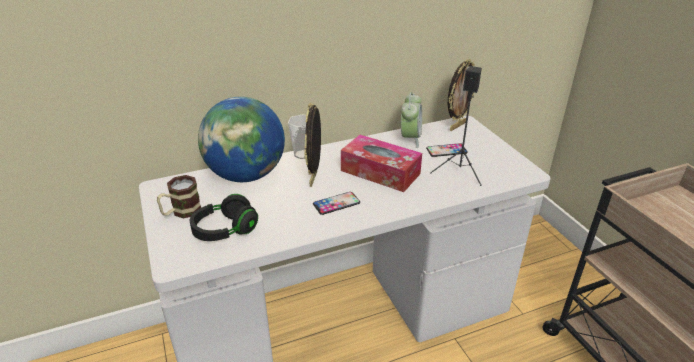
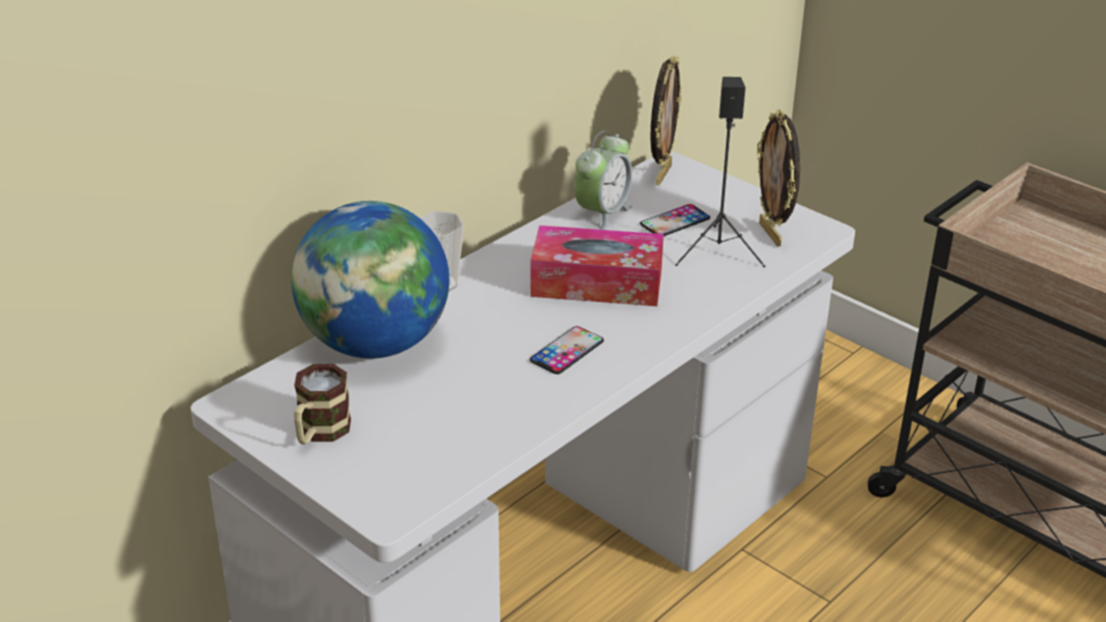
camera: 25 degrees left, 0 degrees up
black headphones [190,194,258,241] -> none
picture frame [304,103,321,187] -> picture frame moved to [757,110,800,247]
alarm clock [401,92,422,148] -> alarm clock turned 45 degrees clockwise [574,131,632,230]

